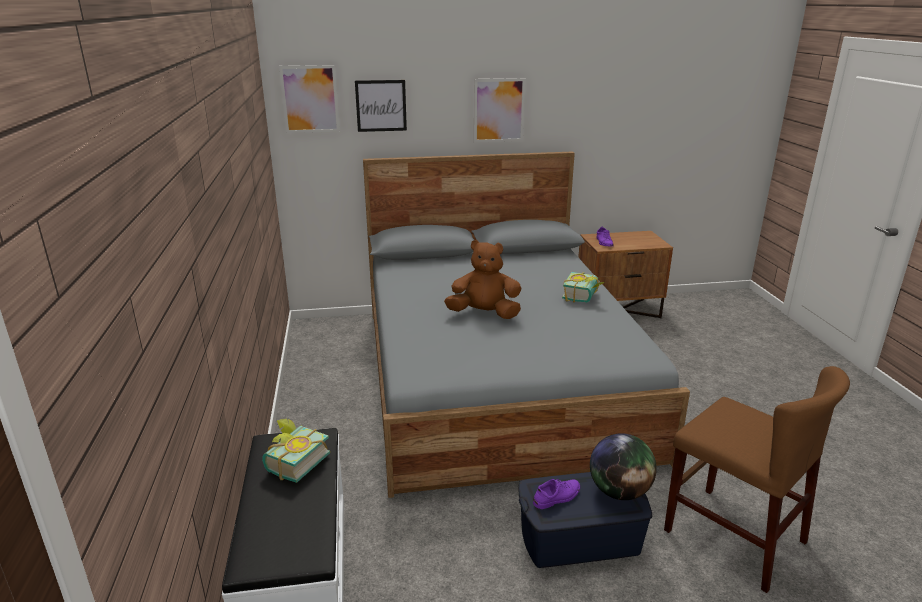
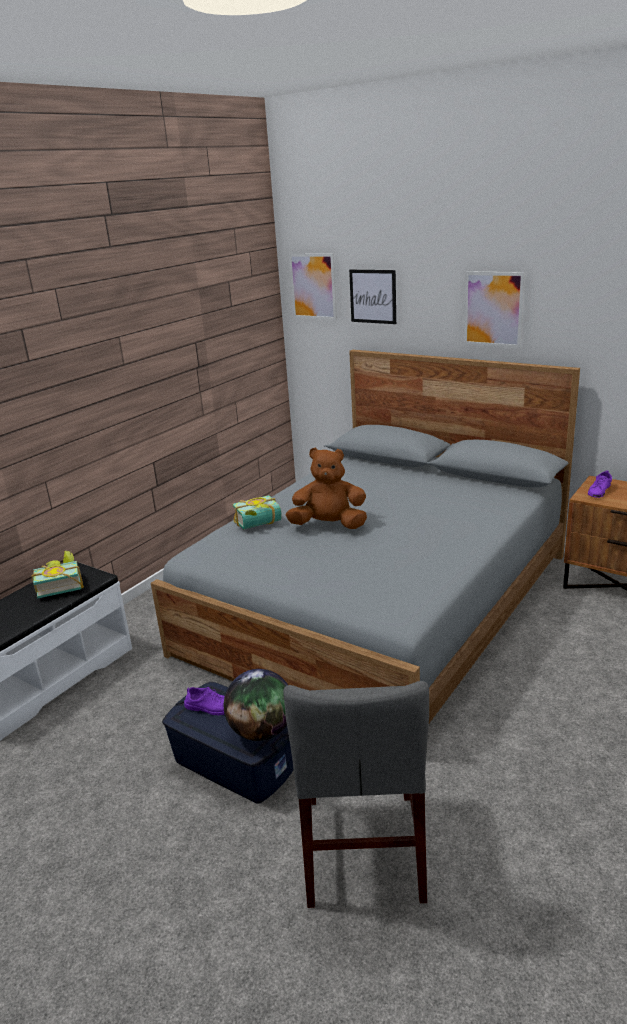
camera: 45 degrees right, 0 degrees up
brown plush toy [444,240,521,319] -> brown plush toy turned 45 degrees counterclockwise [286,448,367,529]
book [562,272,605,303] -> book moved to [233,495,282,530]
brown chair [664,366,850,593] -> grey chair [283,681,429,908]

